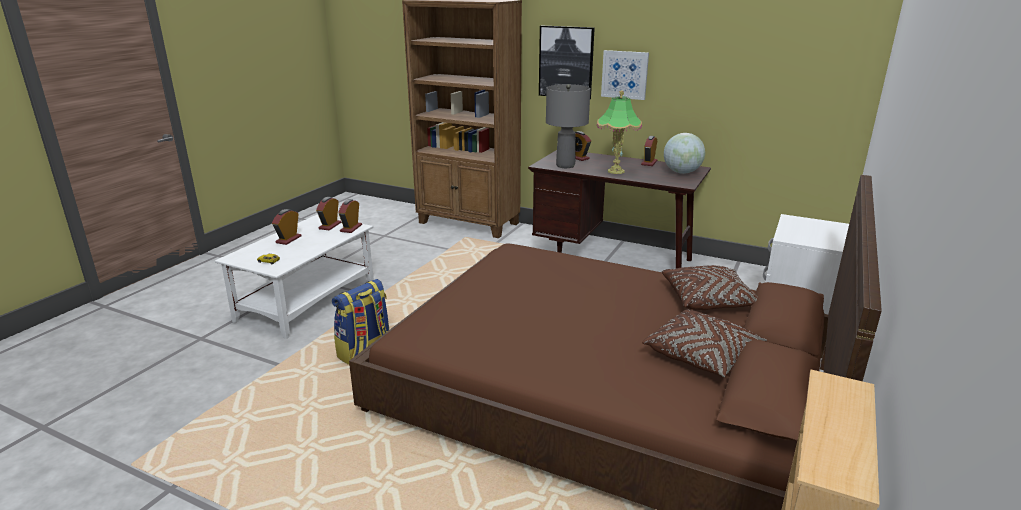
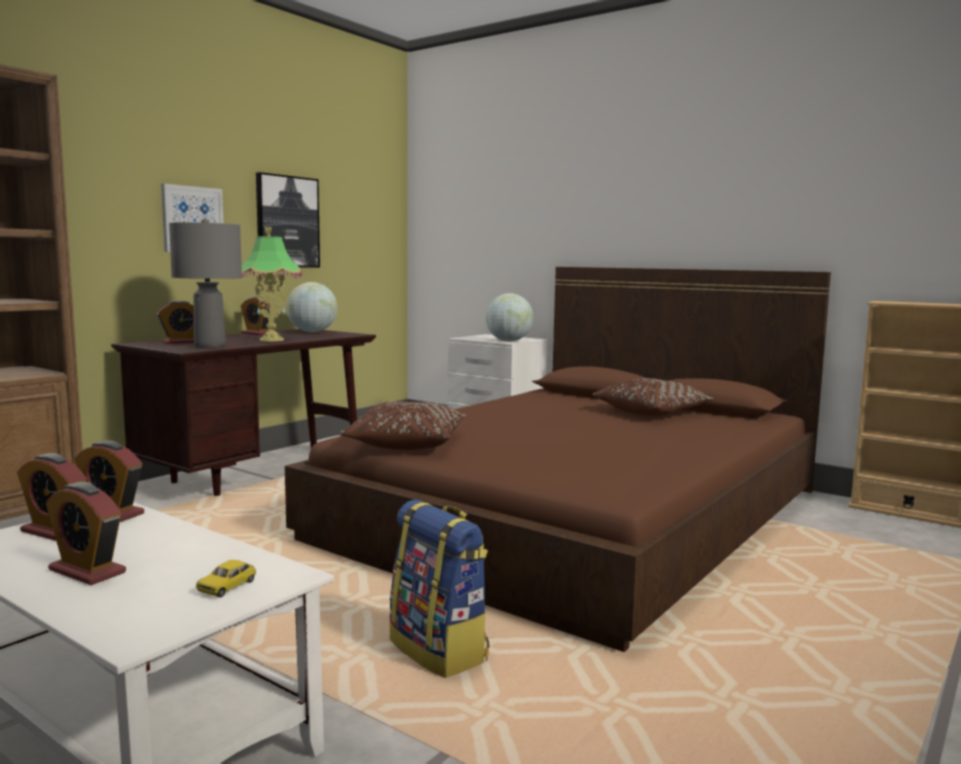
camera: 80 degrees left, 15 degrees down
picture [539,26,595,99] -> picture moved to [256,172,320,268]
brown pillow [662,265,758,310] -> brown pillow moved to [340,401,466,450]
none -> globe [486,293,533,341]

